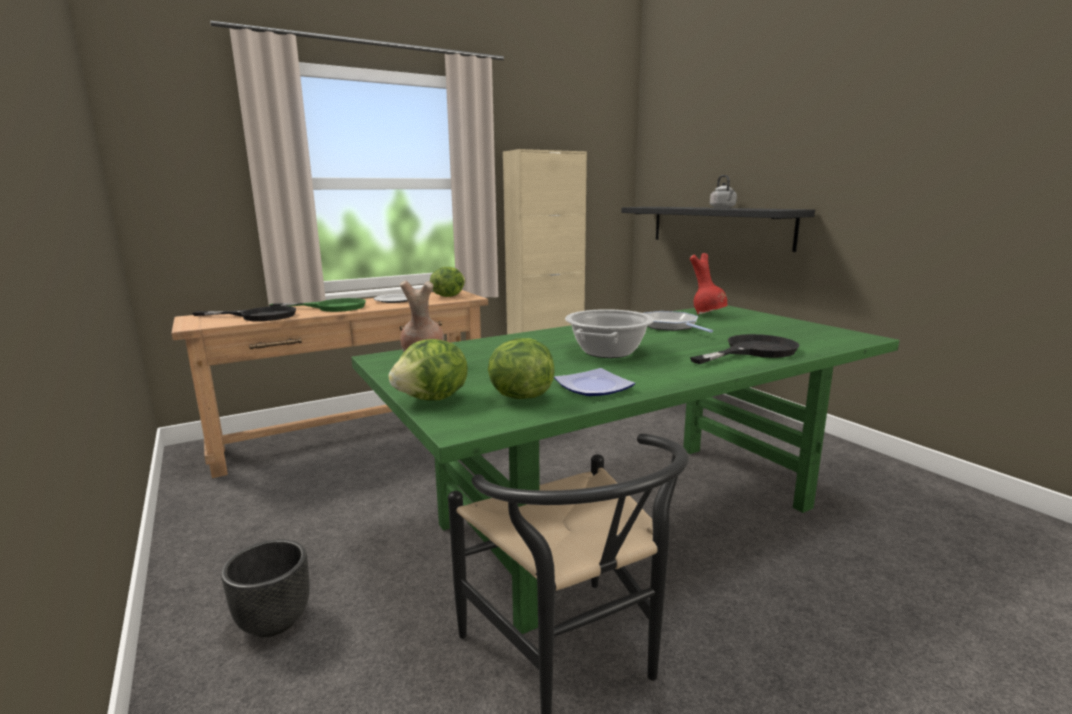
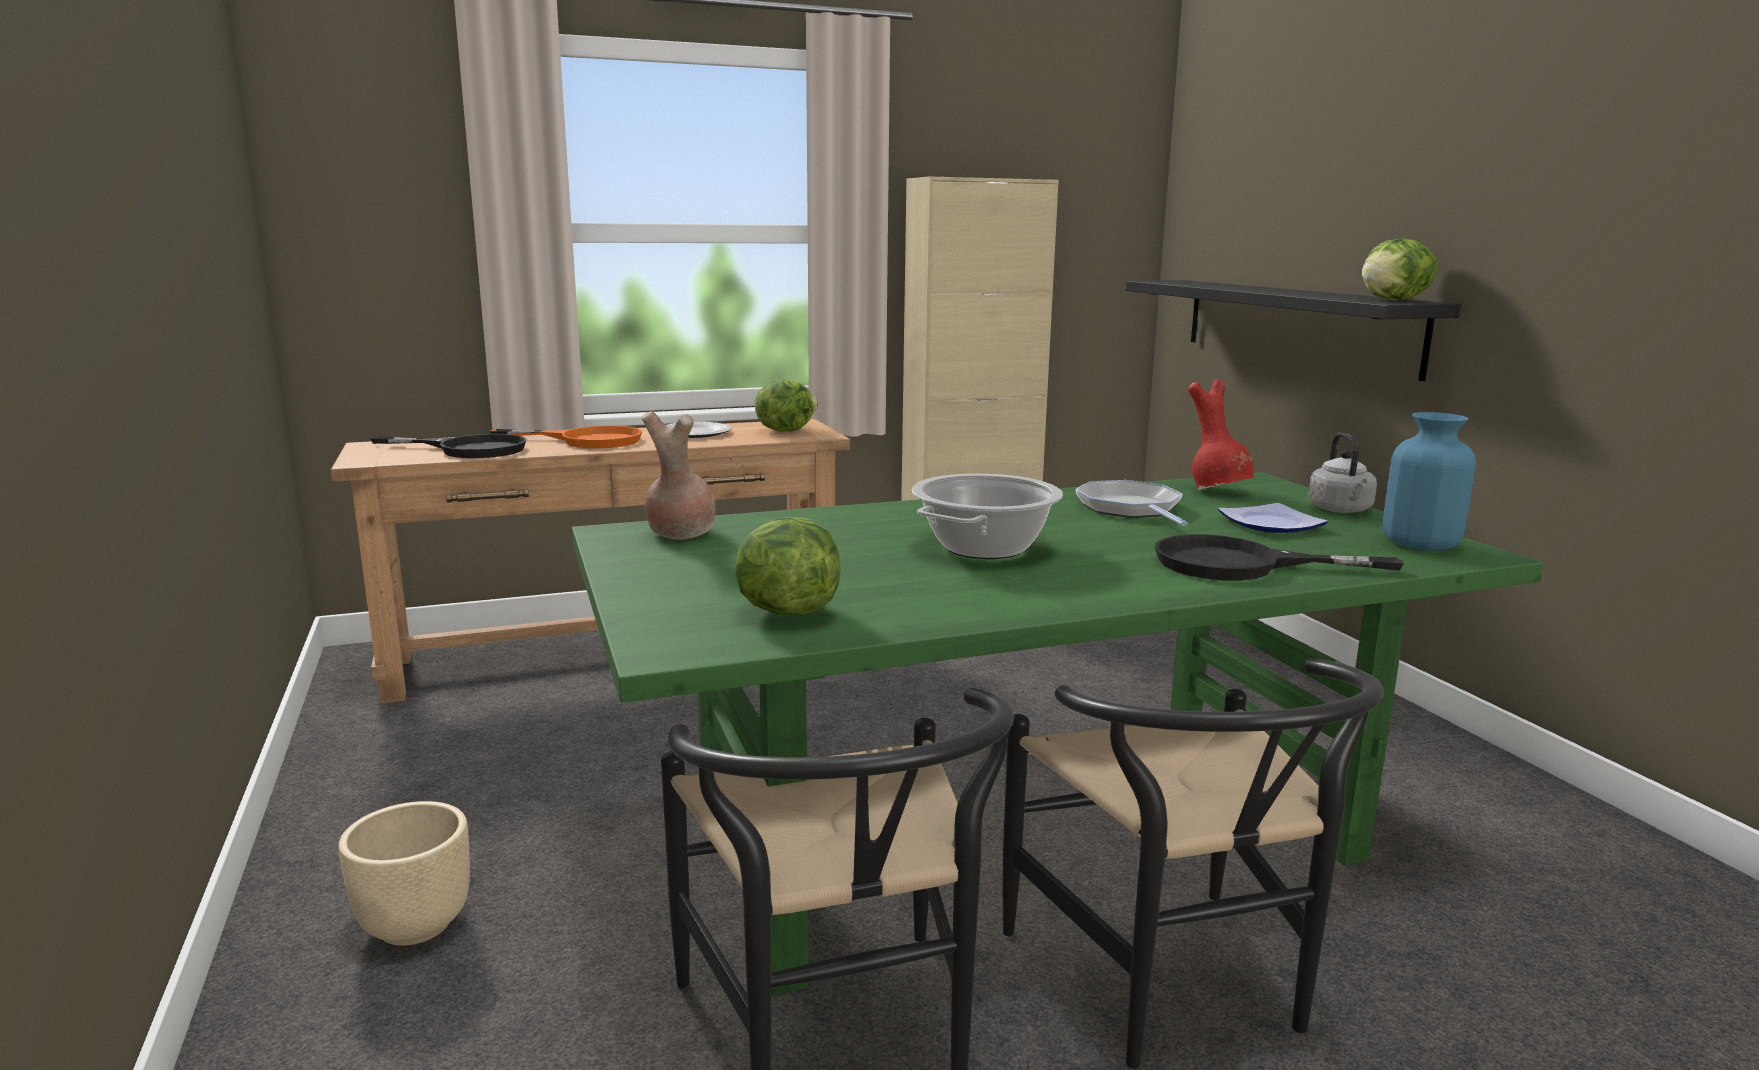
camera: 10 degrees right, 0 degrees up
black planter [221,539,310,637] -> beige planter [338,801,470,946]
green frying pan [269,298,366,312] -> orange frying pan [490,426,642,448]
lettuce [389,339,468,401] -> lettuce moved to [1362,238,1437,300]
plate [554,368,635,396] -> plate moved to [1218,503,1328,533]
black frying pan [690,334,799,364] -> black frying pan turned 150 degrees counterclockwise [1155,534,1404,580]
grey kettle [710,175,737,208] -> grey kettle moved to [1308,432,1377,513]
none -> black chair [1003,658,1383,1069]
none -> blue vase [1382,412,1476,551]

